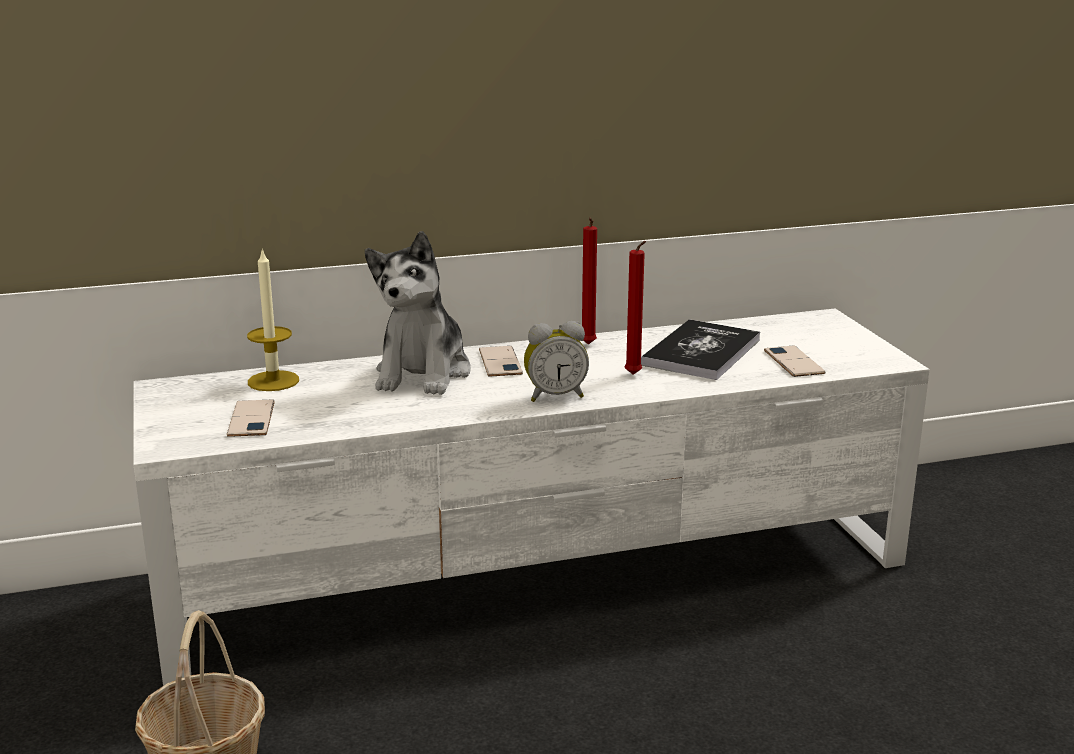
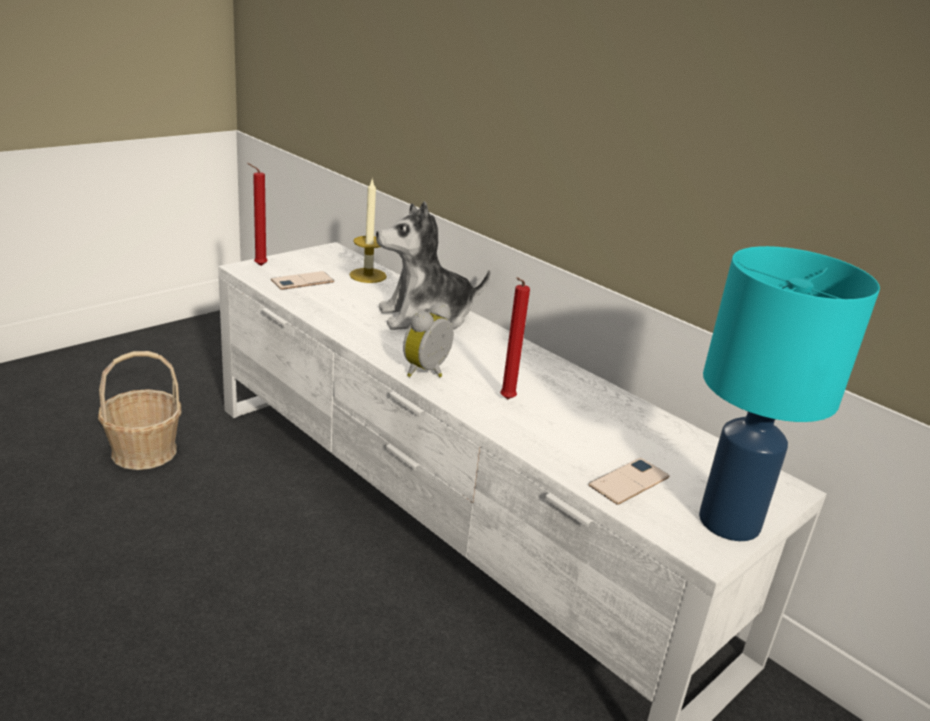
camera: 60 degrees right, 5 degrees up
phone [479,346,523,377] -> none
alarm clock [524,321,589,402] -> alarm clock turned 75 degrees clockwise [403,303,454,377]
red candle [582,218,597,344] -> red candle moved to [247,163,268,266]
book [641,319,760,380] -> none
none -> turquoise table lamp [699,246,880,541]

